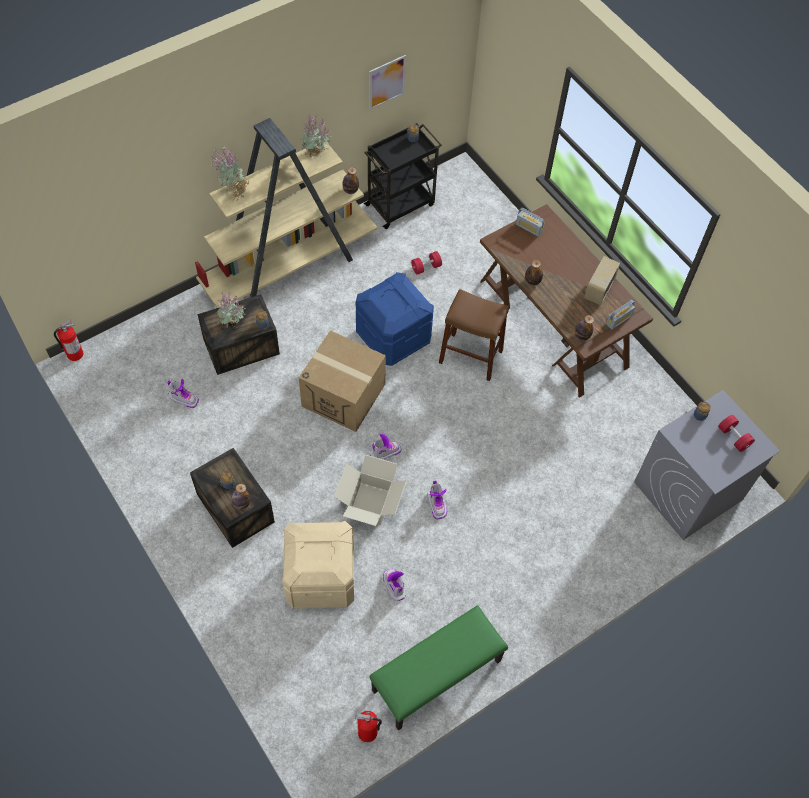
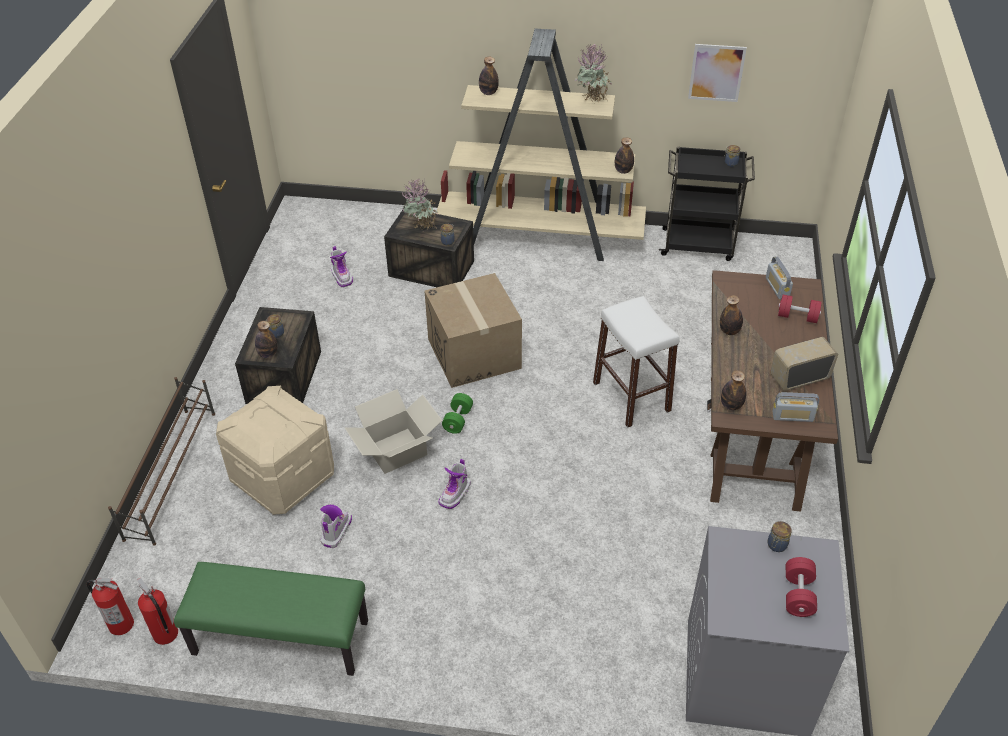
camera: 45 degrees right, 15 degrees down
fire extinguisher [54,320,83,361] -> fire extinguisher moved to [87,578,134,635]
potted plant [210,146,249,200] -> bottle [479,57,499,95]
blue storage box [356,272,434,366] -> none
boot [370,434,402,460] -> green dumbbell [442,393,473,434]
red dumbbell [411,251,442,274] -> red dumbbell moved to [778,295,822,323]
brown stool [439,289,509,381] -> white stool [593,296,680,428]
none -> brown shoe rack [108,377,215,545]

